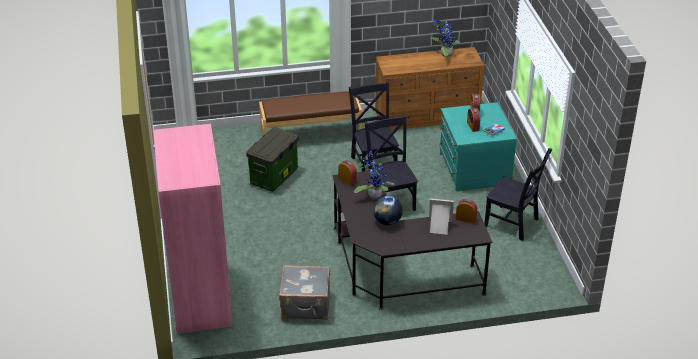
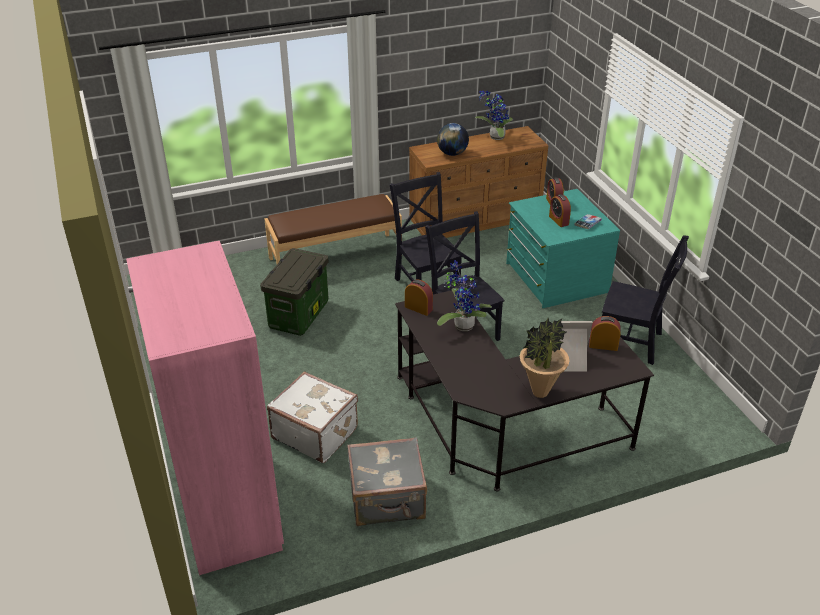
camera: 10 degrees left, 0 degrees up
globe [373,196,403,225] -> globe moved to [437,123,469,156]
none -> white suitcase [267,372,358,463]
none -> potted plant [520,317,570,398]

